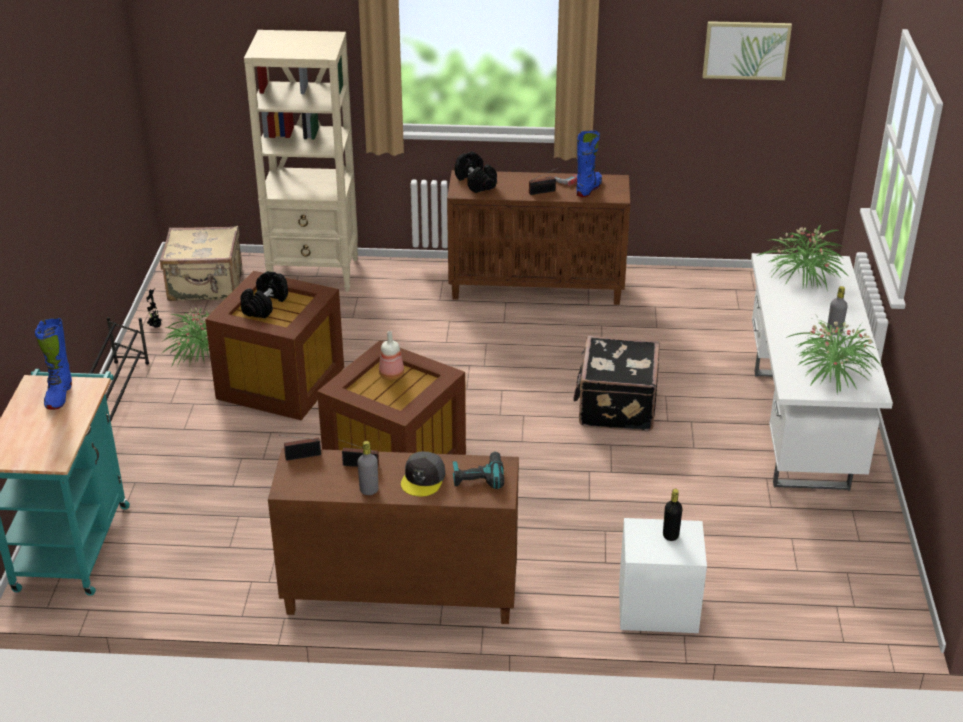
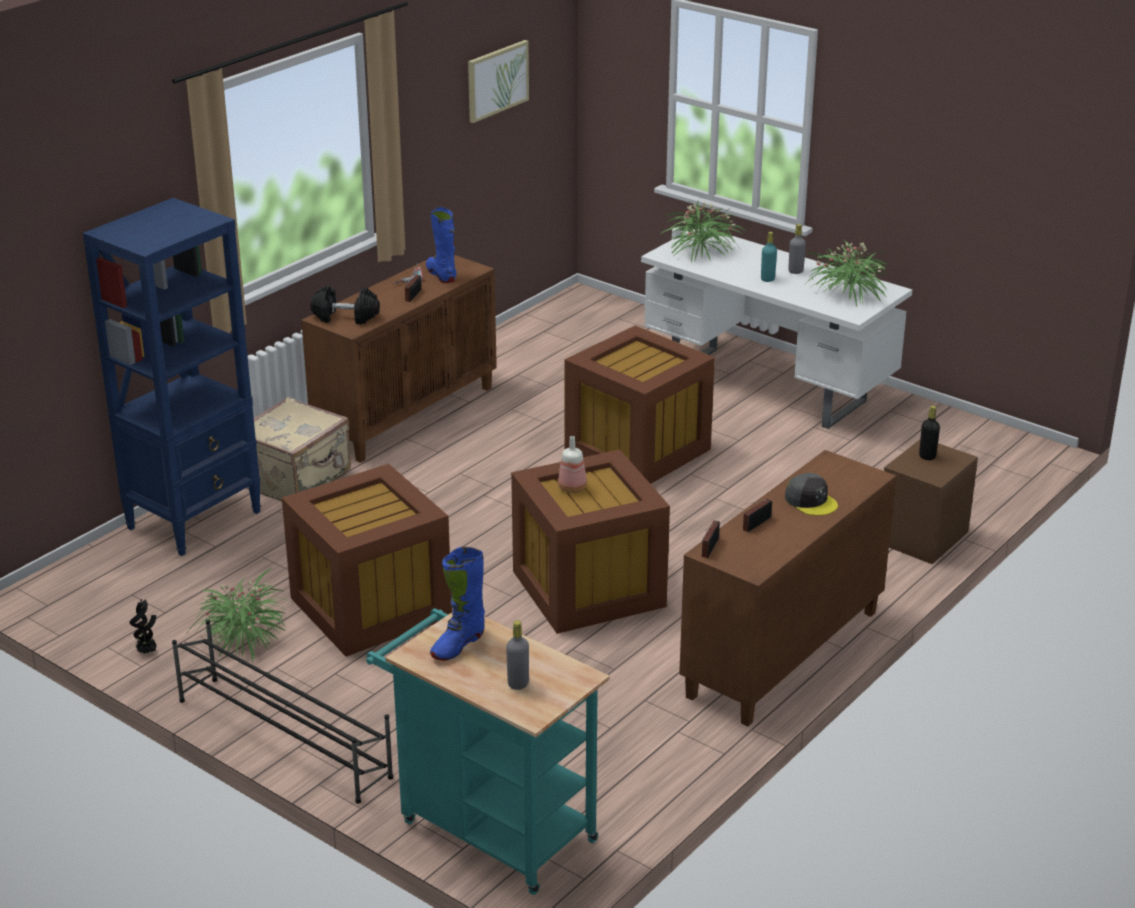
camera: 55 degrees left, 5 degrees down
blue boot [35,318,72,410] -> blue boot turned 90 degrees clockwise [430,547,485,661]
beige suitcase [160,226,242,301] -> beige suitcase moved to [246,397,351,502]
black dumbbell [240,271,288,318] -> none
beige bookcase [244,30,358,291] -> blue bookcase [83,198,261,556]
grey bottle [357,441,378,495] -> grey bottle moved to [506,620,529,690]
power drill [453,451,504,489] -> none
black suitcase [573,336,660,431] -> brown storage box [564,325,715,484]
white nightstand [619,518,707,633] -> brown nightstand [884,439,978,564]
none -> turquoise bottle [761,232,777,282]

